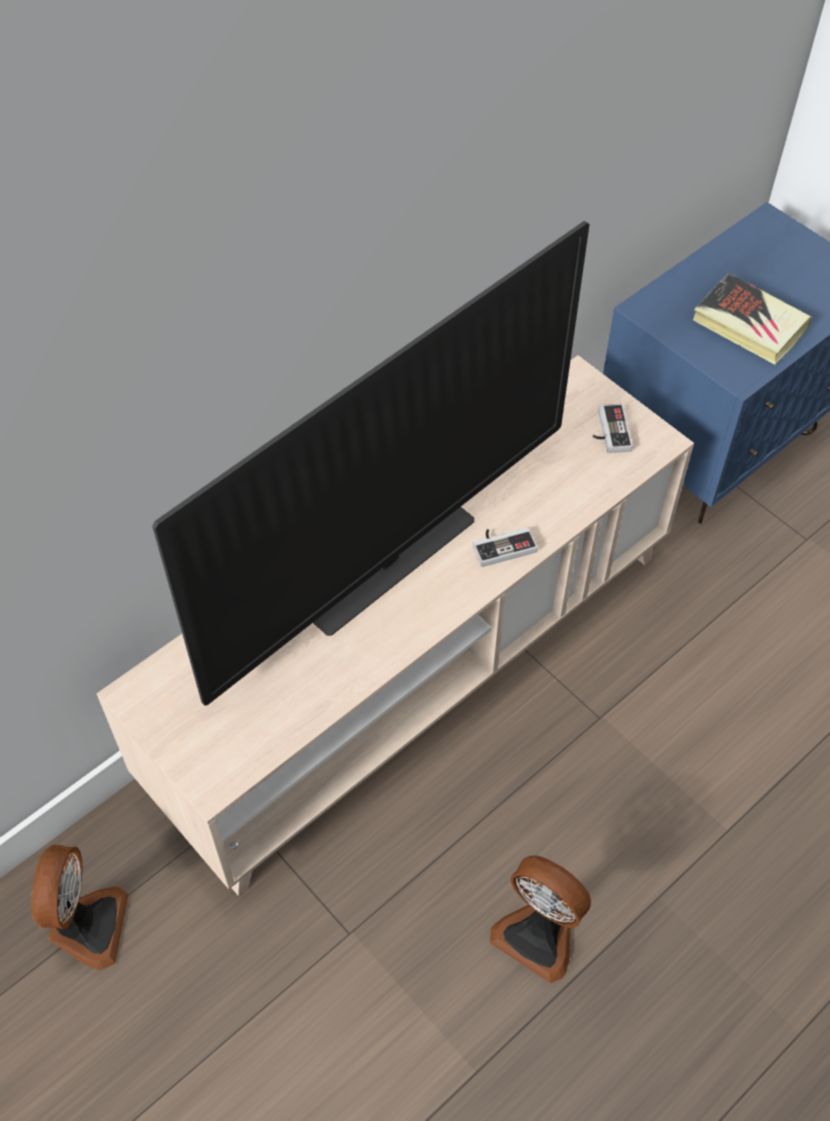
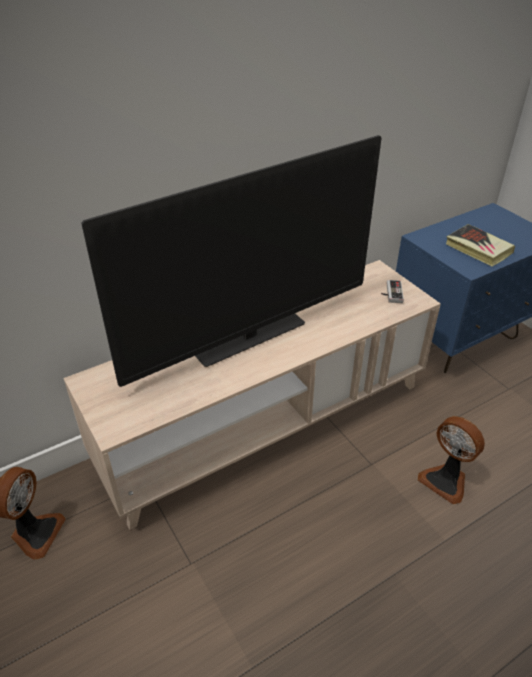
camera: 10 degrees right, 15 degrees down
game controller [472,527,538,567] -> none
fan [490,856,591,983] -> fan moved to [418,416,485,504]

